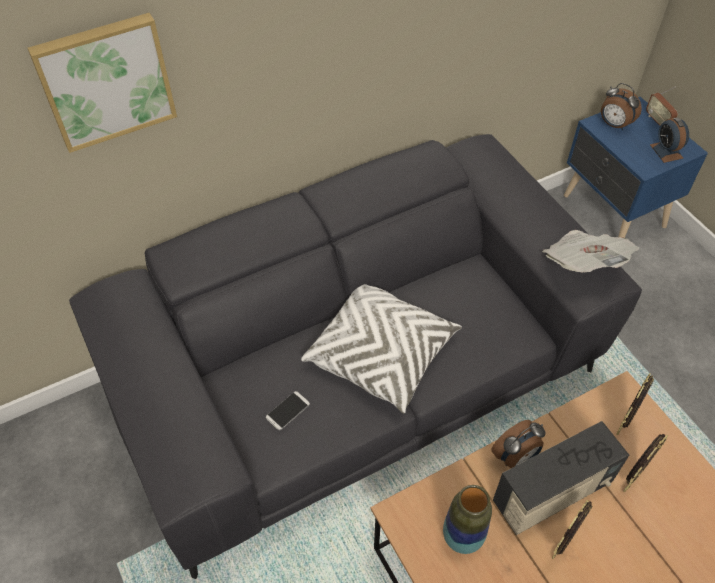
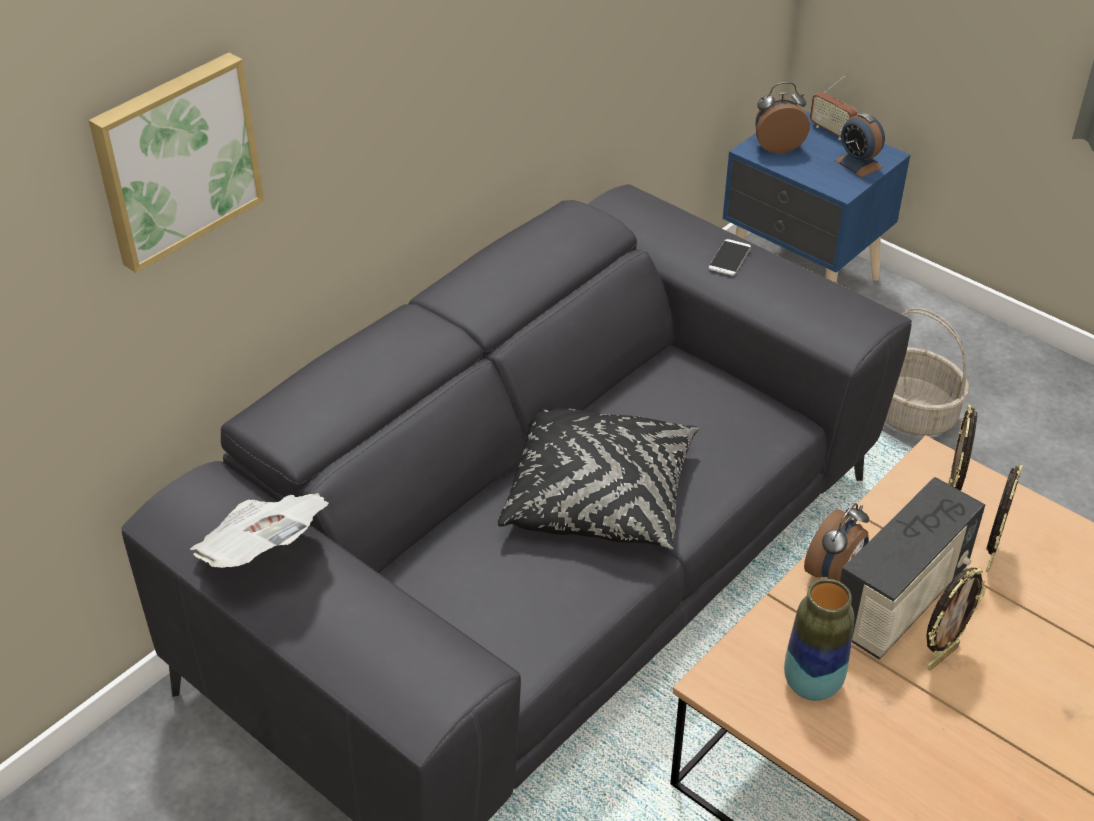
camera: 20 degrees left, 10 degrees down
phone [266,391,310,430] -> phone moved to [709,239,751,276]
white pillow [301,284,462,414] -> black pillow [498,408,699,550]
newspaper [542,230,639,272] -> newspaper moved to [190,493,329,568]
picture frame [552,500,593,559] -> picture frame turned 150 degrees counterclockwise [926,567,986,670]
alarm clock [601,83,642,130] -> alarm clock turned 150 degrees clockwise [756,82,810,154]
none -> basket [885,308,969,436]

